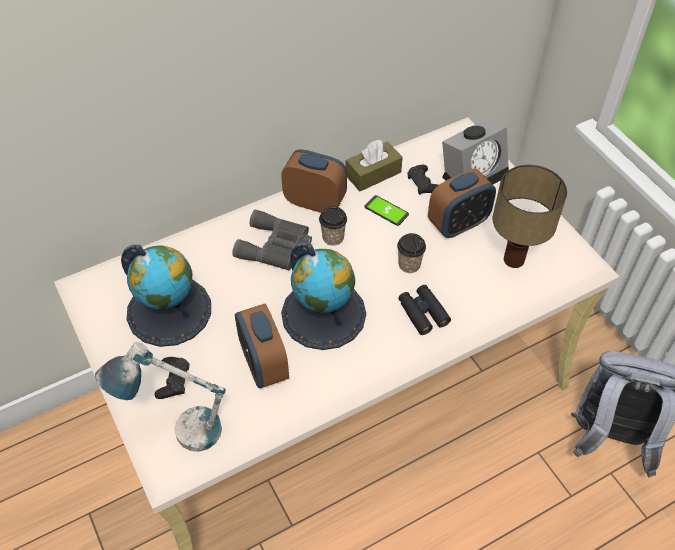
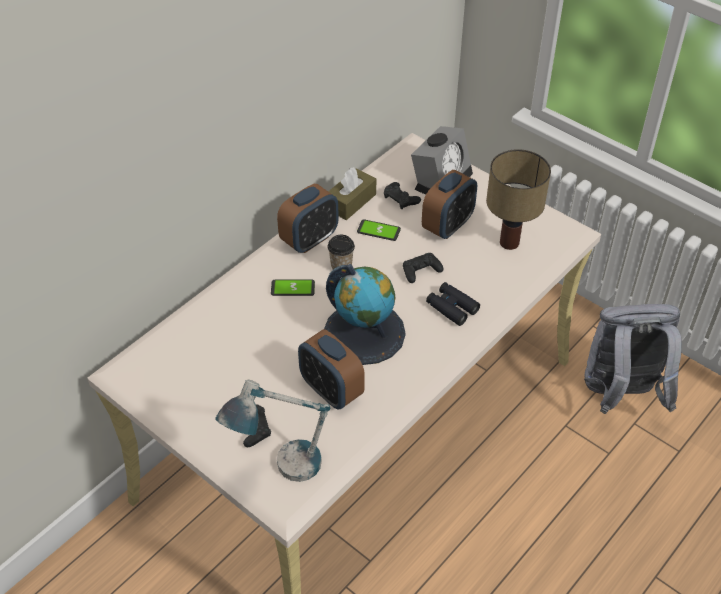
camera: 20 degrees left, 5 degrees down
globe [121,244,211,347] -> none
grey binoculars [232,210,312,270] -> phone [271,280,315,296]
alarm clock [281,149,347,213] -> alarm clock turned 135 degrees clockwise [277,184,339,253]
cup [397,233,426,273] -> black game controller [403,253,444,283]

